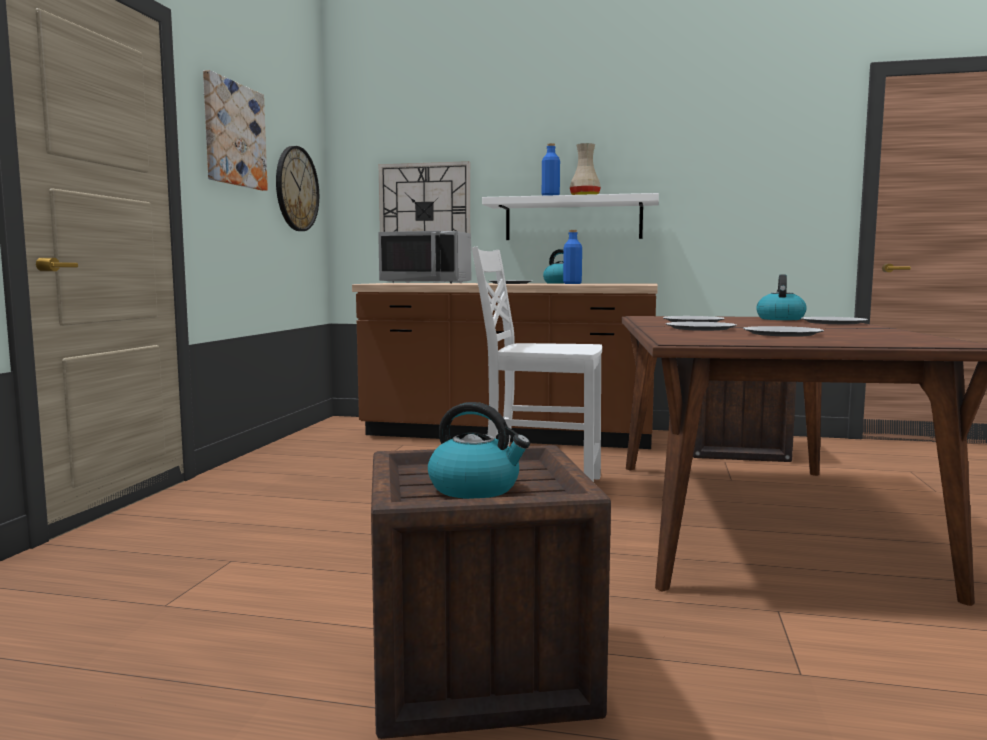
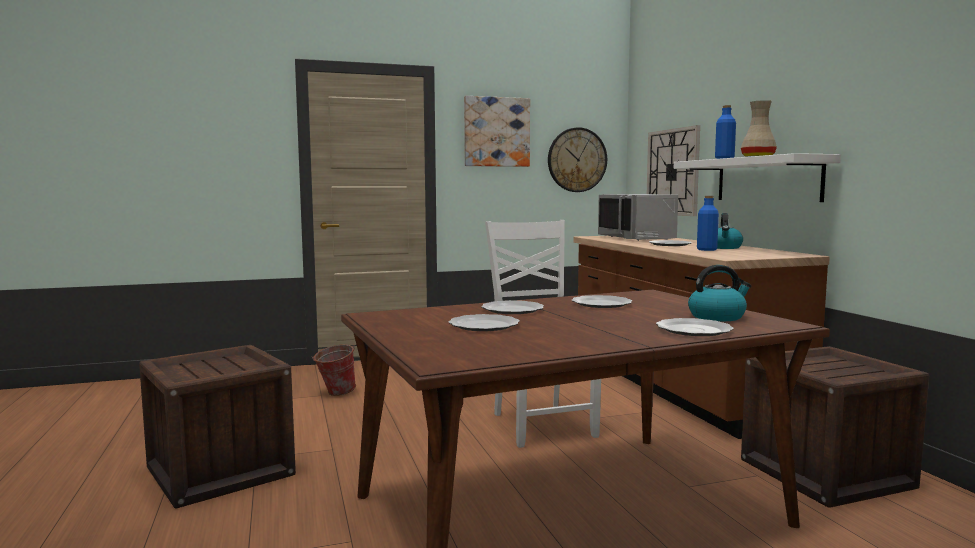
camera: 60 degrees right, 0 degrees up
kettle [428,402,530,499] -> none
none -> bucket [312,345,356,396]

